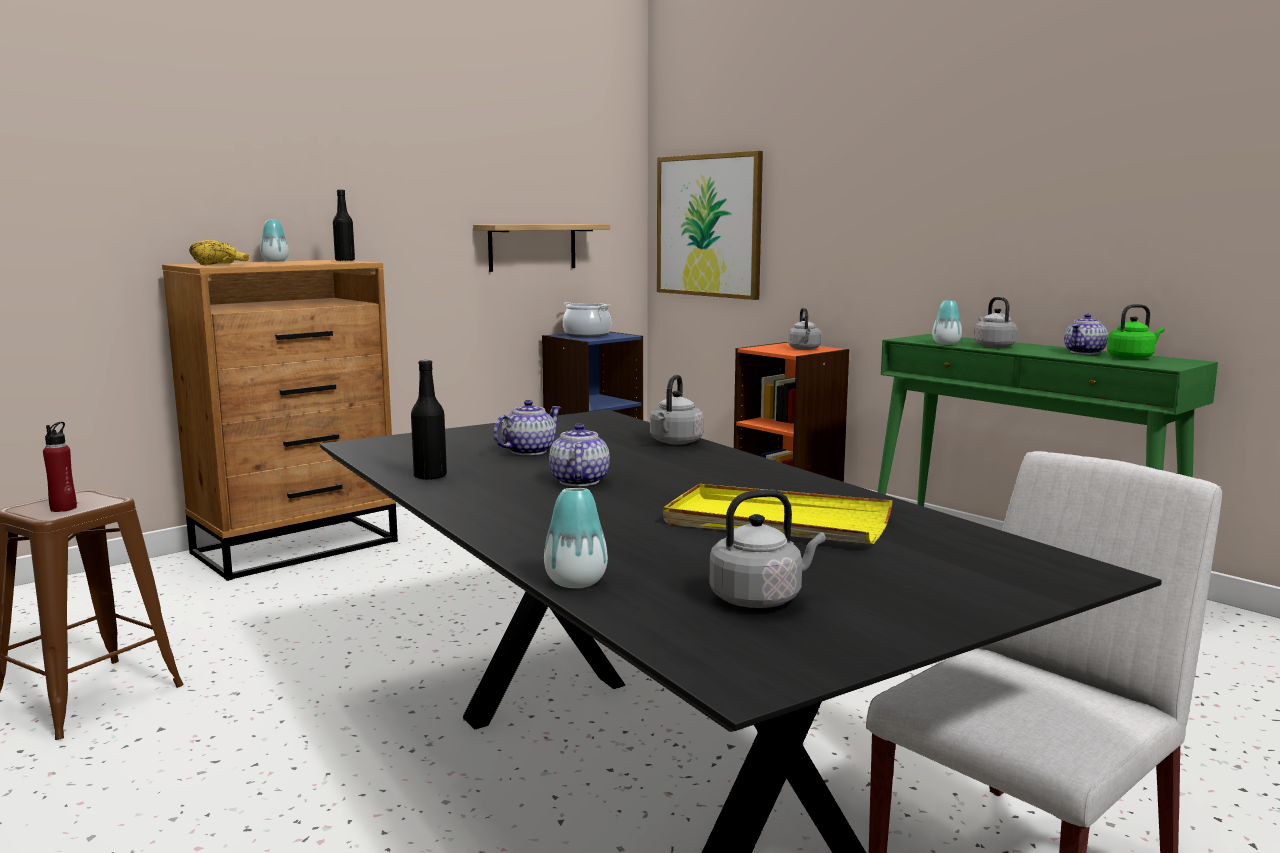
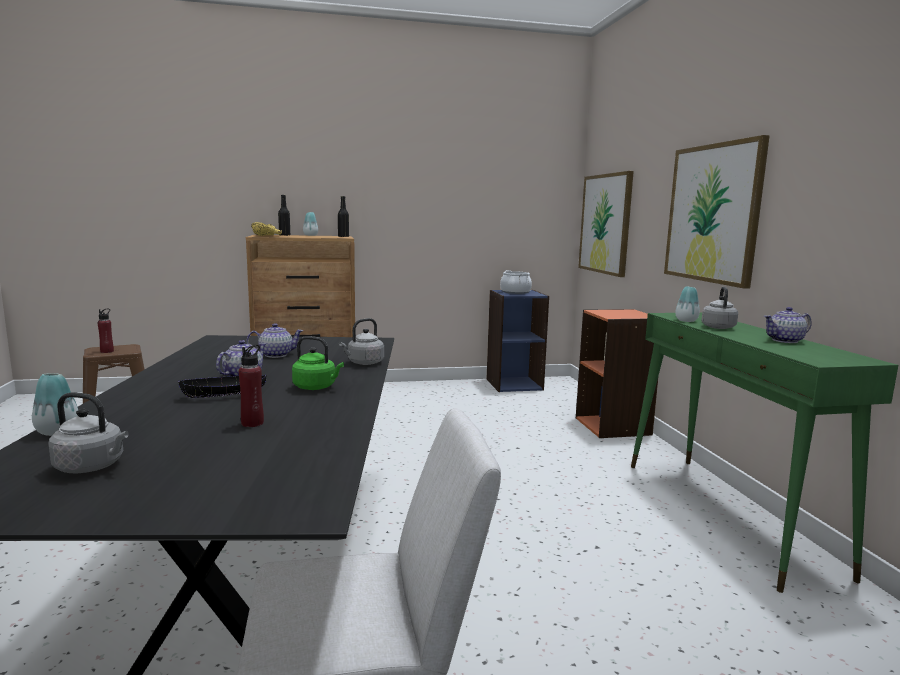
camera: 30 degrees right, 0 degrees up
black bottle [411,360,447,480] -> black bottle moved to [278,195,290,236]
shelf [473,224,610,272] -> none
yellow tray [663,484,893,544] -> red bottle [239,345,264,427]
grey kettle [788,308,822,350] -> none
green kettle [1107,304,1165,360] -> green kettle moved to [292,336,344,390]
none -> black bowl [178,375,267,398]
none -> picture [664,135,770,289]

